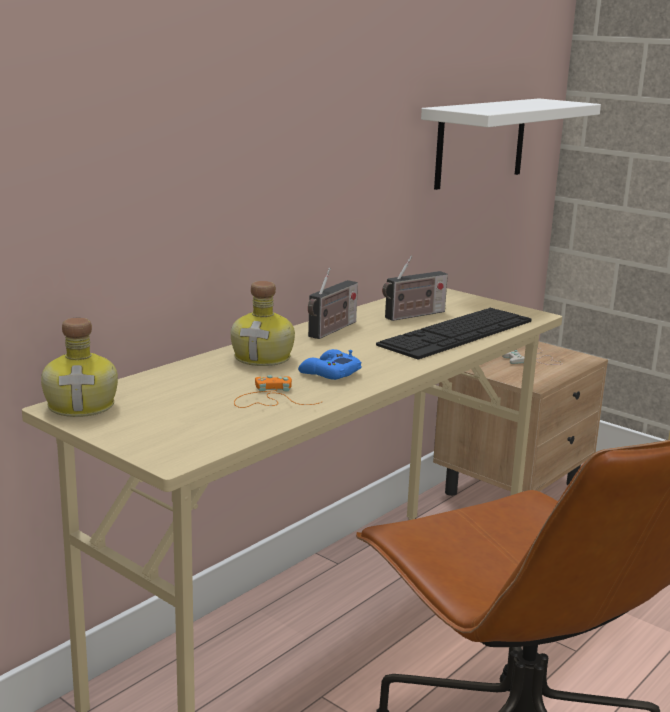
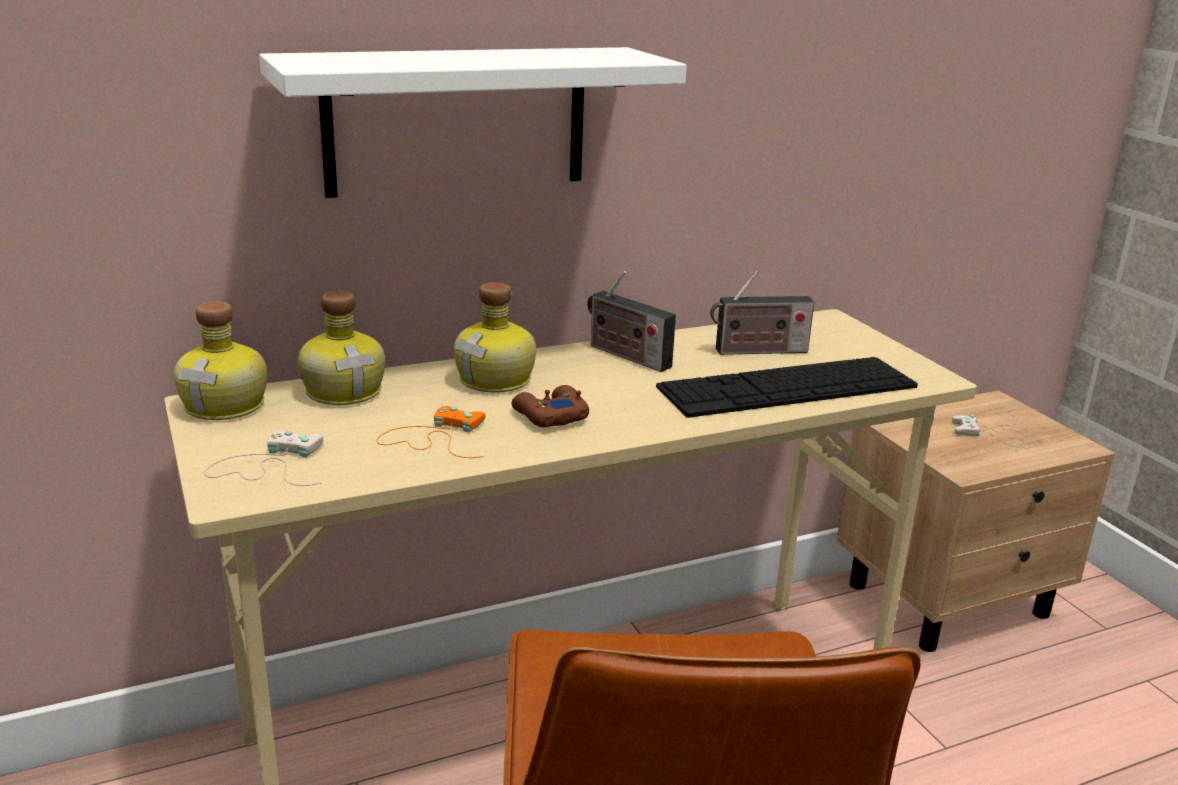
camera: 25 degrees right, 5 degrees up
blue game controller [298,349,361,380] -> brown game controller [512,385,589,427]
radio [308,268,358,339] -> radio turned 75 degrees clockwise [587,271,676,372]
white shelf [421,98,601,190] -> white shelf moved to [259,47,687,198]
none -> white game controller [204,430,324,486]
none -> bottle [298,291,385,405]

